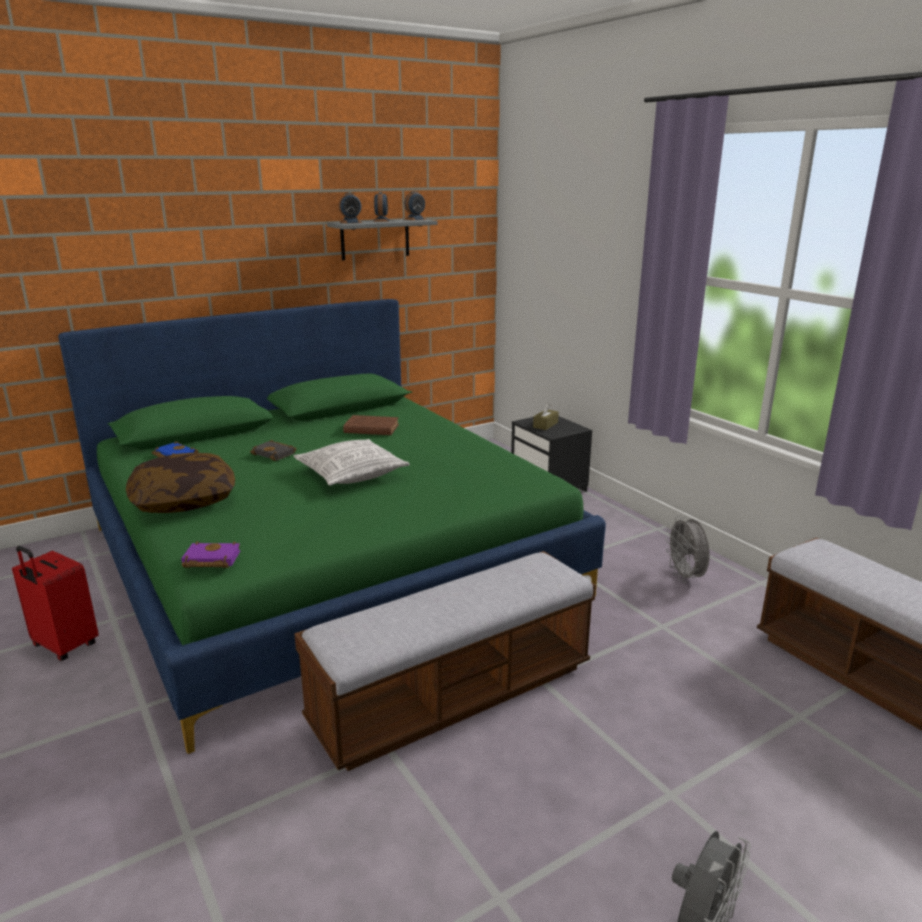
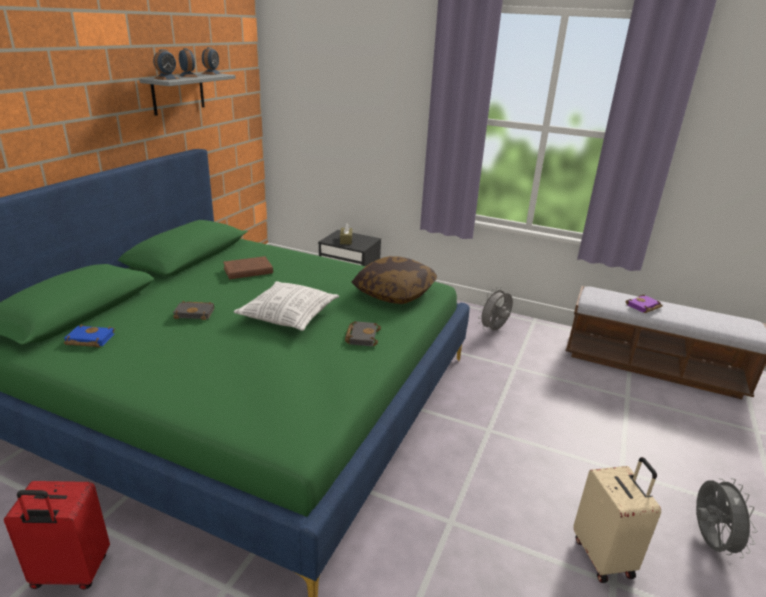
camera: 35 degrees left, 5 degrees up
pillow [126,453,235,513] -> pillow moved to [352,256,437,304]
purple book [181,541,241,568] -> purple book moved to [625,294,663,313]
bench [294,551,596,771] -> none
grey fan [665,516,709,583] -> grey fan turned 90 degrees clockwise [478,287,513,330]
none -> black book [345,321,381,346]
none -> beige suitcase [573,457,661,583]

